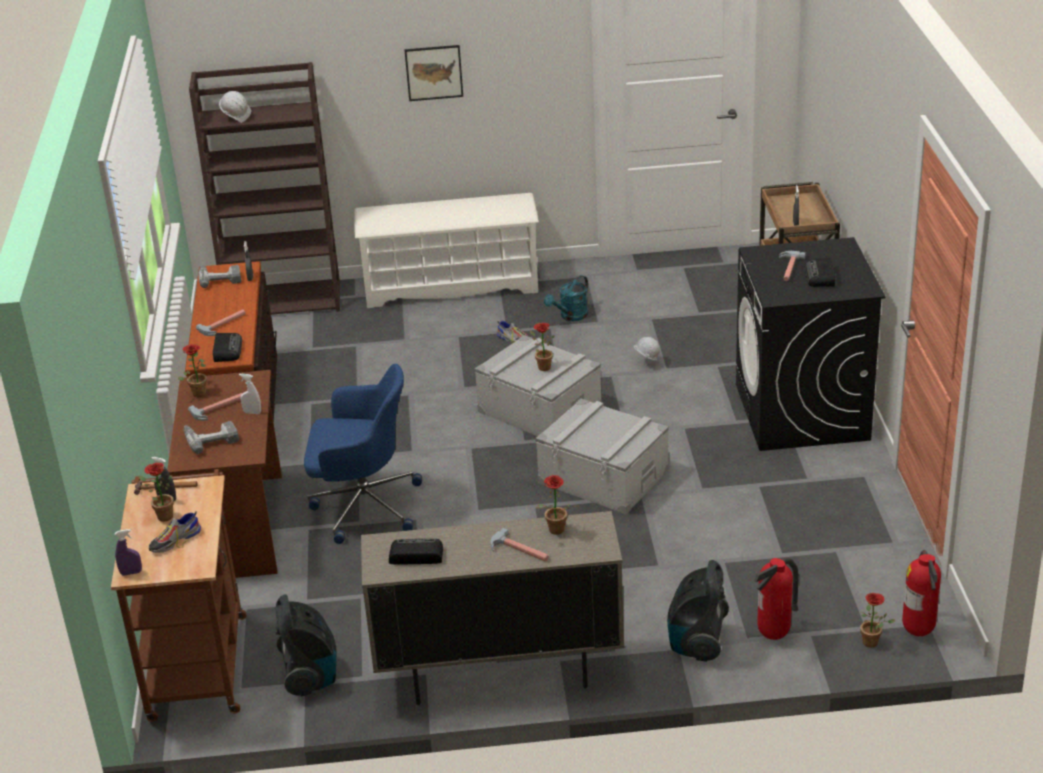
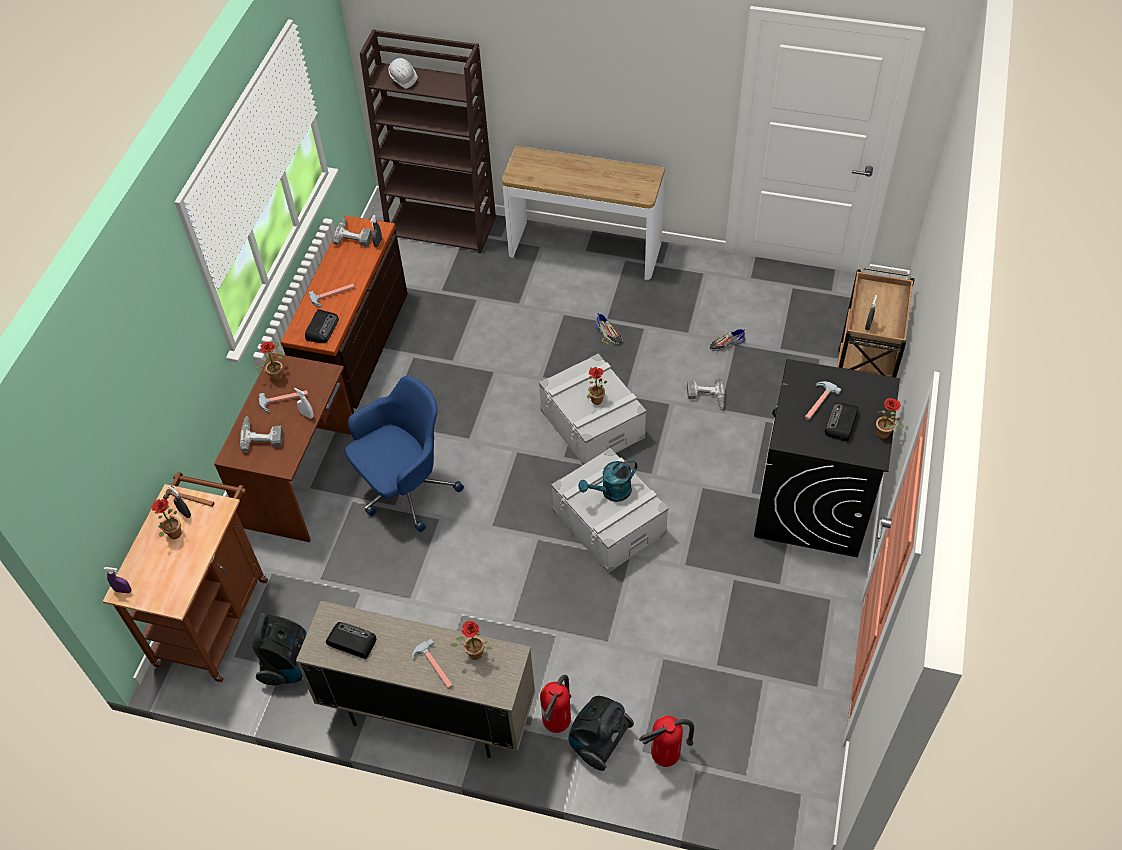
camera: 20 degrees right, 20 degrees up
shoe [148,511,201,553] -> shoe moved to [710,329,745,351]
blue office chair [304,364,422,544] -> blue office chair turned 60 degrees counterclockwise [345,376,464,532]
white shoe rack [354,193,539,308] -> console table [502,146,665,280]
picture [404,45,463,101] -> none
turquoise watering can [544,275,588,321] -> turquoise watering can moved to [578,459,637,502]
white hard hat [633,337,660,361] -> power drill [687,378,725,409]
potted plant [860,593,895,647] -> potted plant moved to [876,398,904,439]
fire extinguisher [902,550,941,636] -> fire extinguisher moved to [540,675,571,733]

